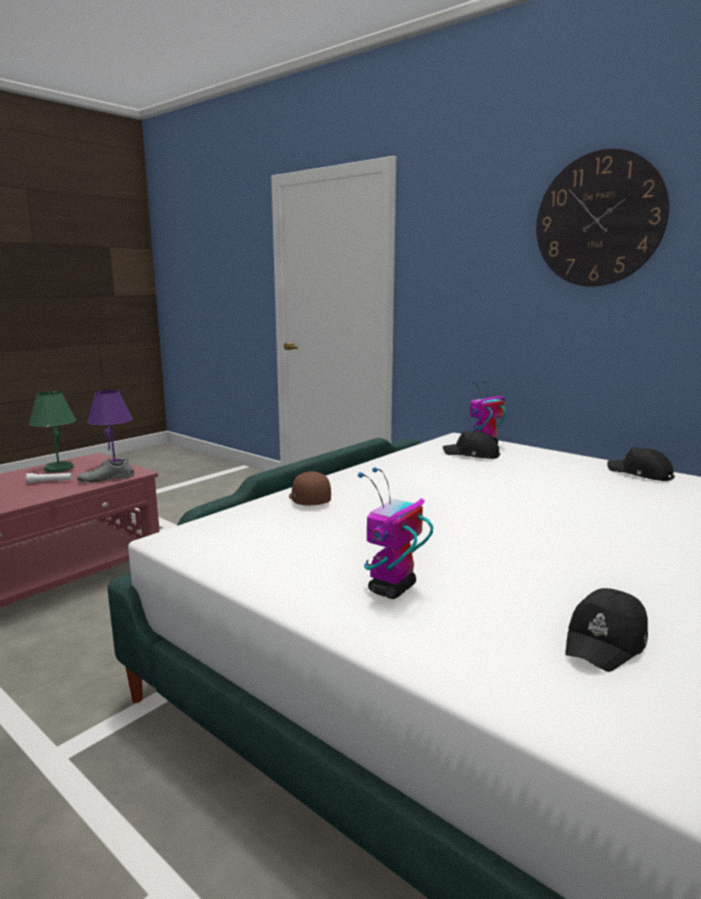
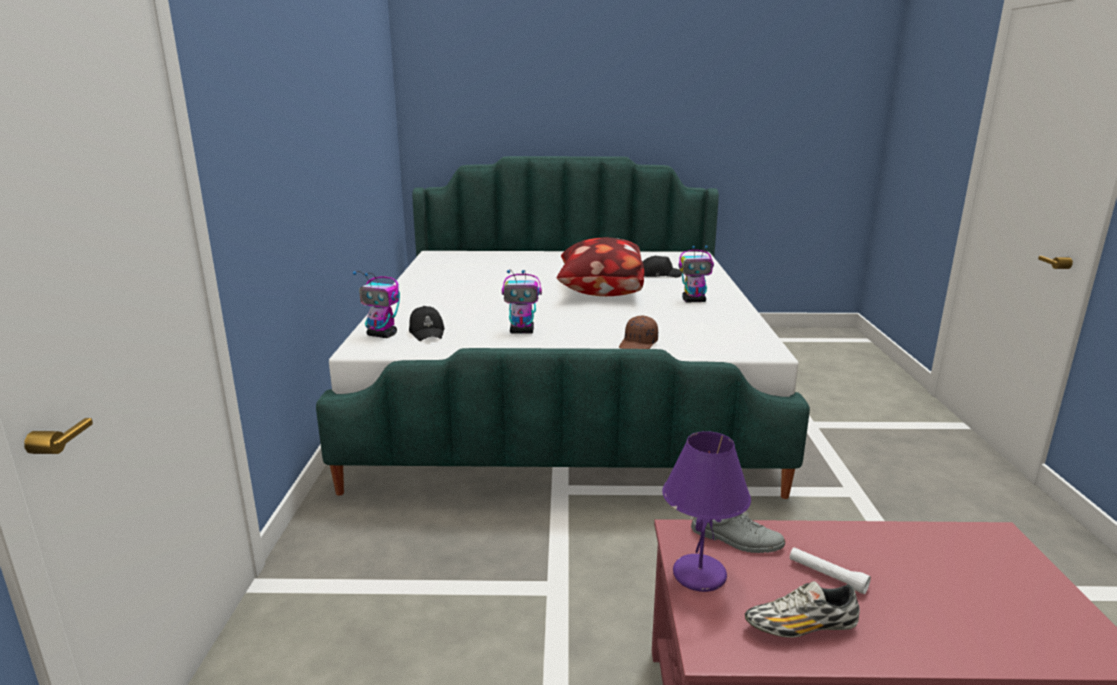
camera: 130 degrees left, 5 degrees up
green table lamp [29,391,76,472] -> shoe [745,581,860,638]
wall clock [536,149,669,286] -> none
black cap [607,447,675,481] -> none
none -> toy robot [502,270,542,334]
none -> pillow [556,238,644,296]

